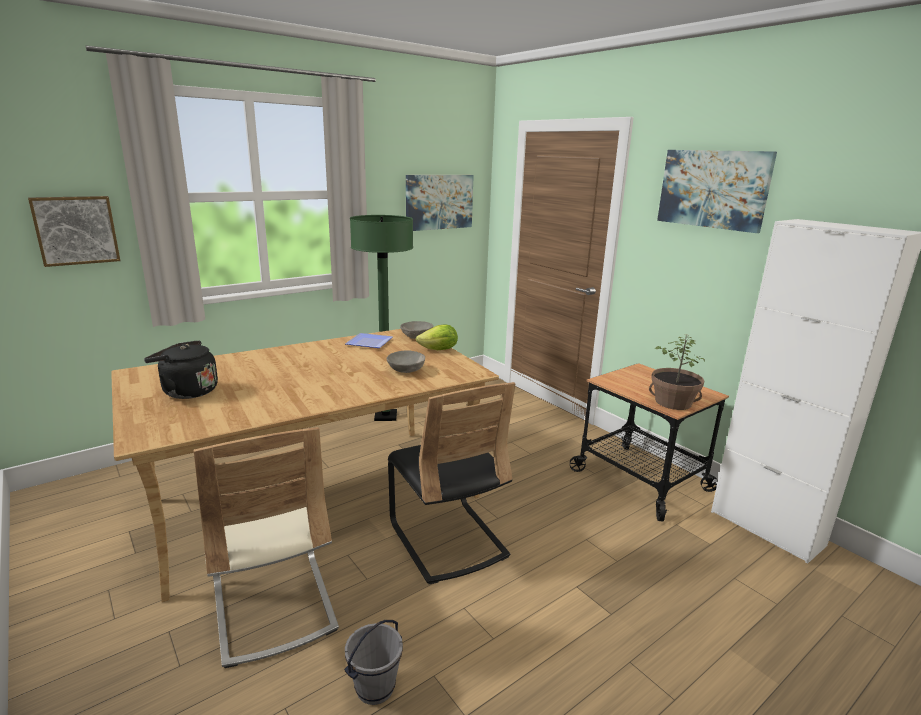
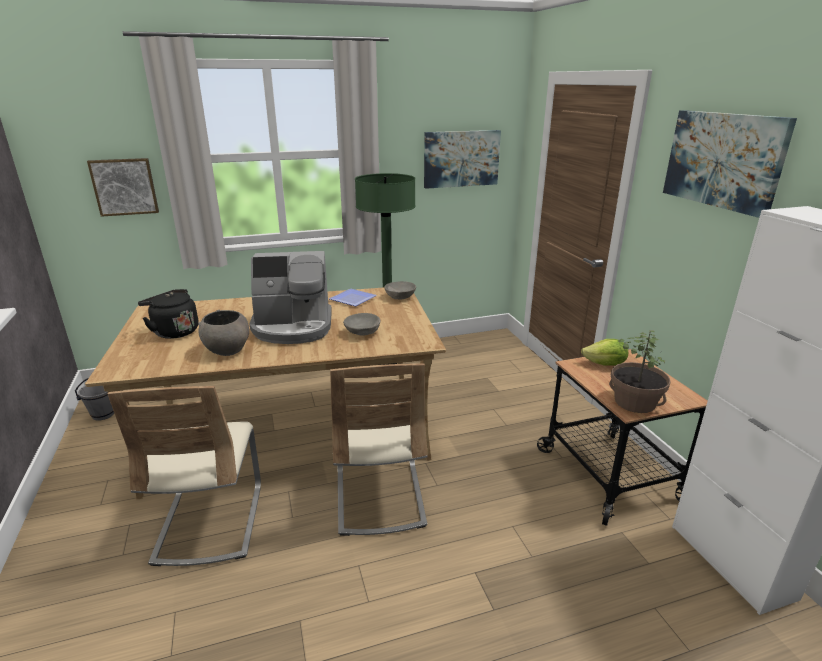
camera: 20 degrees right, 5 degrees up
grey bucket [344,620,403,705] -> grey bucket moved to [75,378,114,421]
black chair [388,382,515,584] -> beige chair [330,363,428,536]
lettuce [416,324,458,350] -> lettuce moved to [581,339,628,366]
none -> grey bowl [198,310,249,356]
none -> coffee machine [249,251,332,344]

